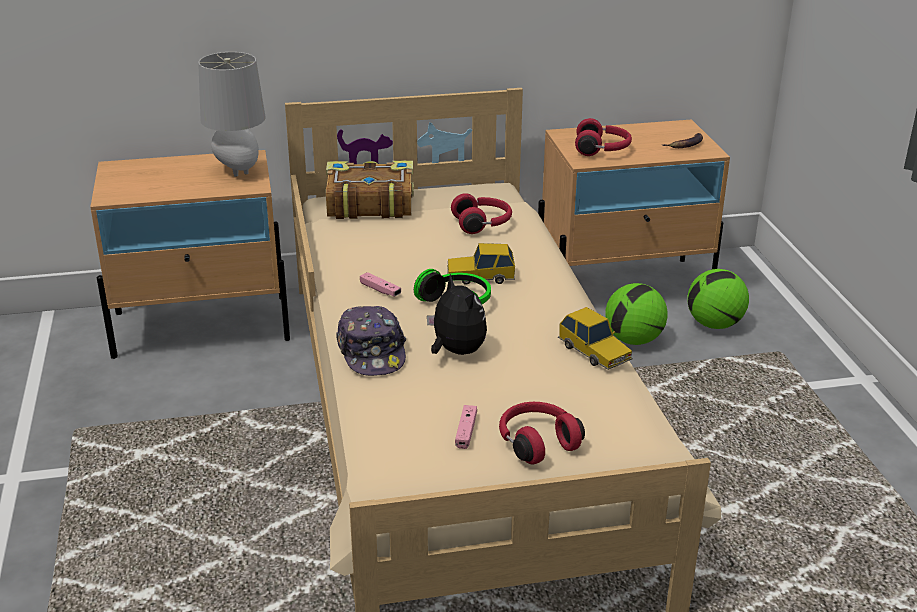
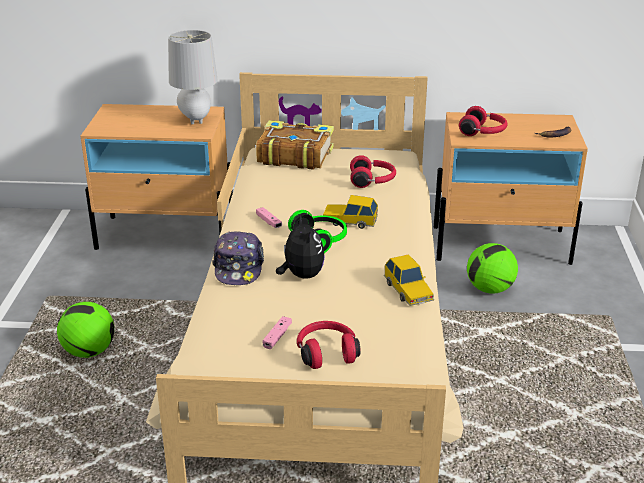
camera: 15 degrees right, 0 degrees up
football [687,269,749,329] -> football moved to [57,302,114,358]

